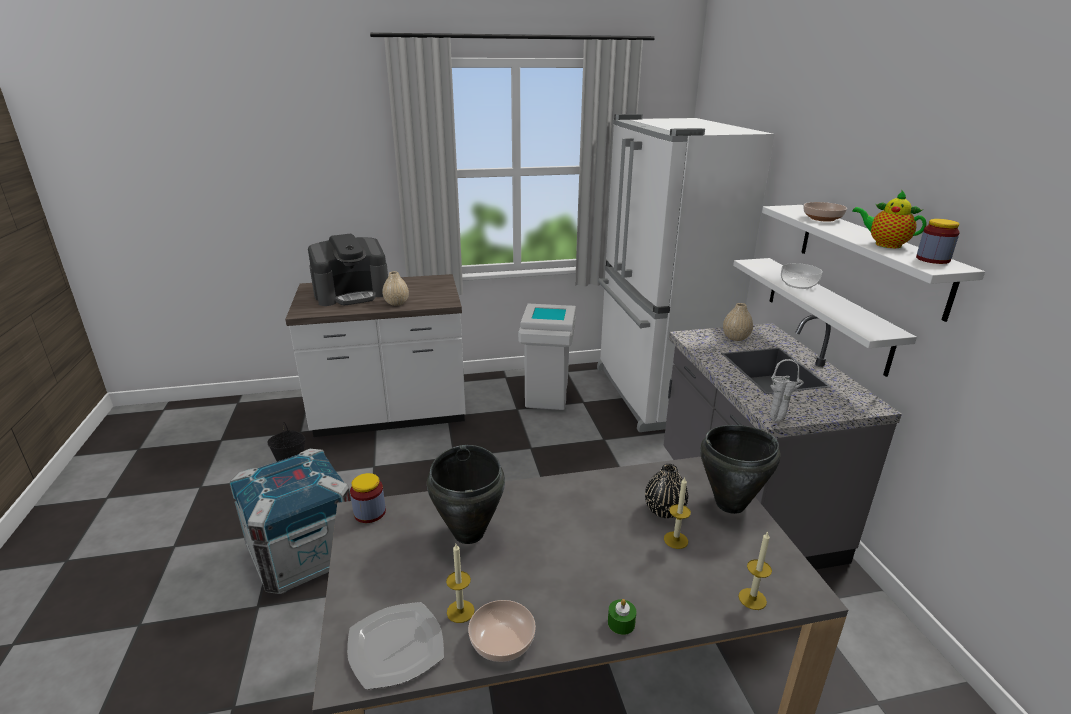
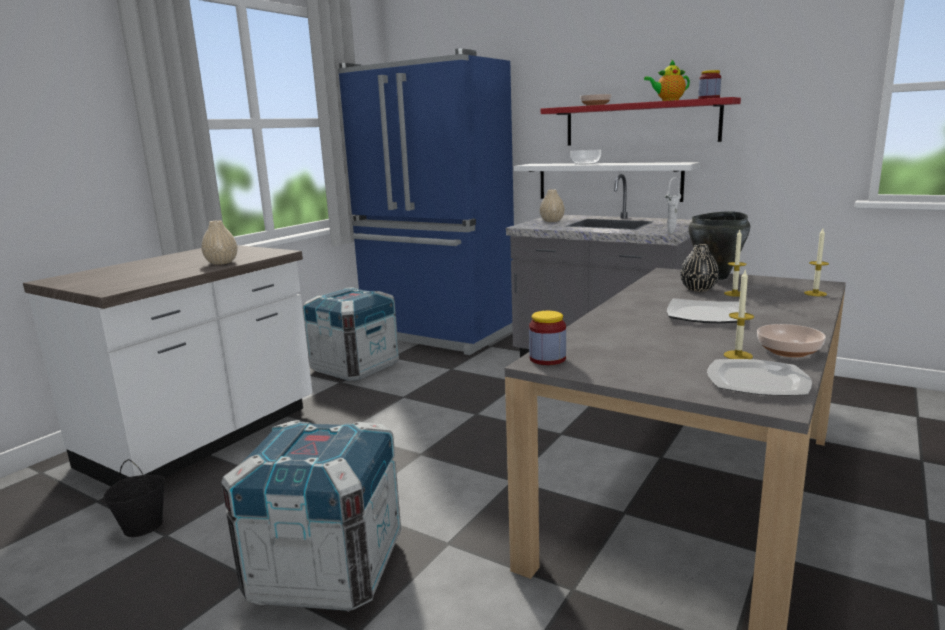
camera: 45 degrees left, 10 degrees down
coffee machine [308,234,388,306] -> none
black cooking pot [427,445,505,544] -> none
white trash can [518,304,576,410] -> crate [303,287,399,381]
white fridge [597,114,775,432] -> blue fridge [338,48,514,355]
green candle [608,599,636,635] -> none
white shelf [762,205,985,322] -> red shelf [541,97,741,146]
none -> plate [667,298,746,323]

